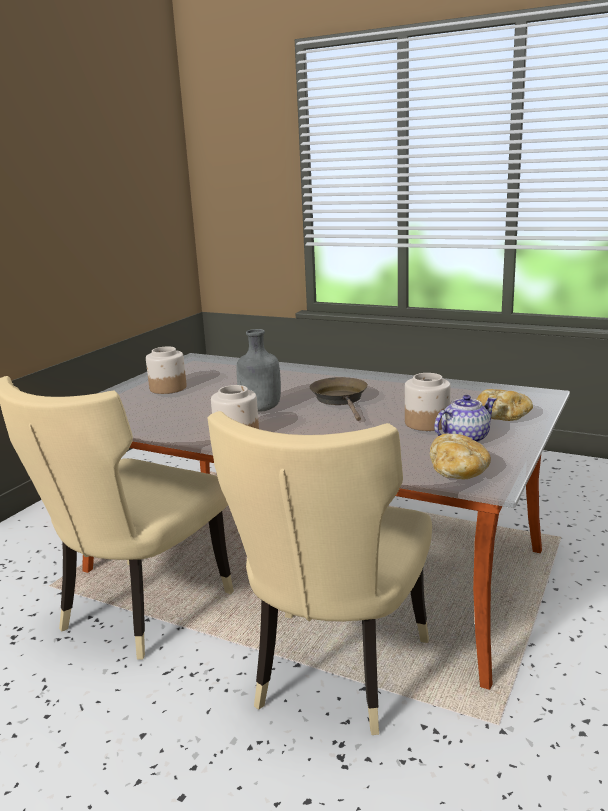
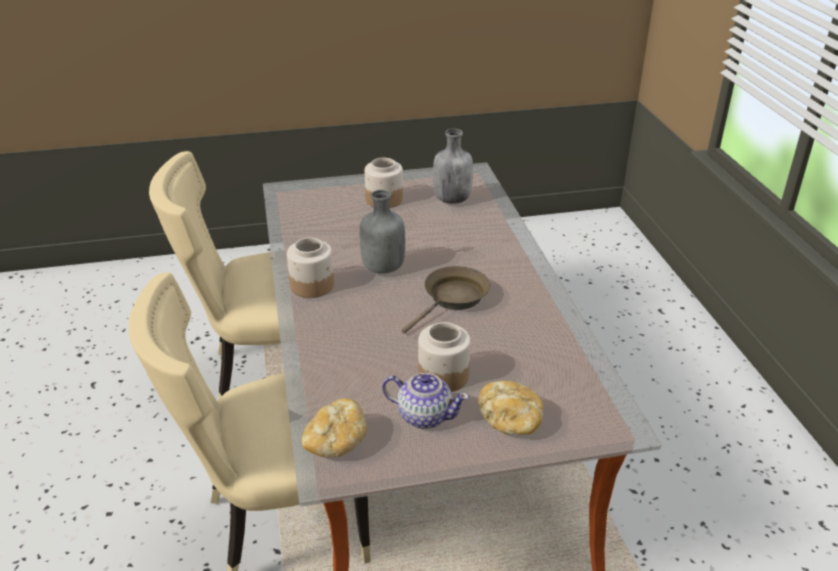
camera: 50 degrees right, 15 degrees up
none -> grey bottle [433,129,473,204]

